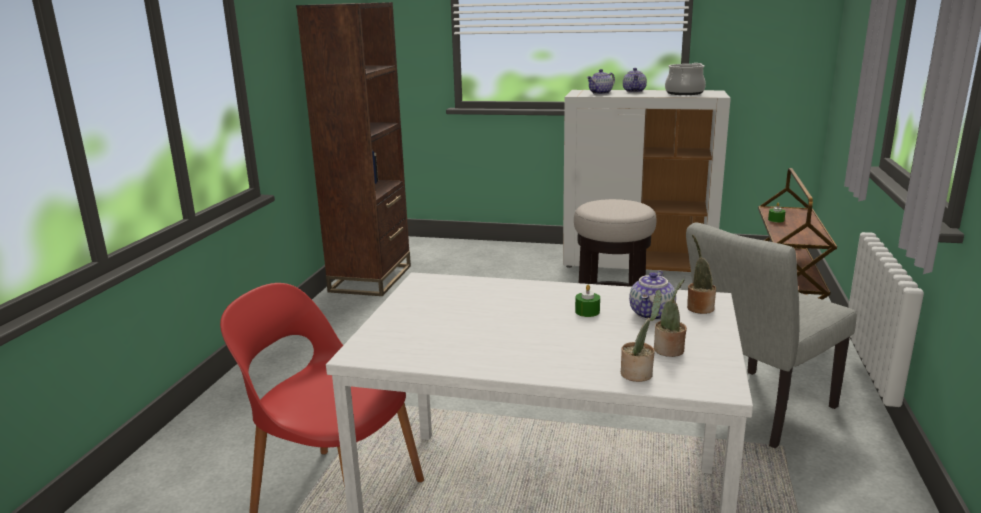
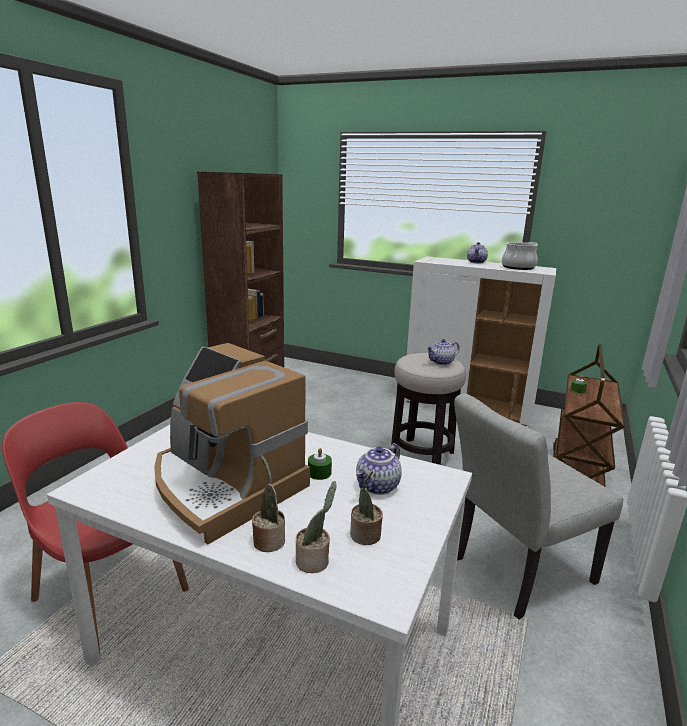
camera: 10 degrees right, 0 degrees up
teapot [587,69,615,95] -> teapot moved to [426,339,459,365]
potted plant [687,235,716,314] -> potted plant moved to [252,455,285,552]
none -> coffee machine [154,343,310,545]

